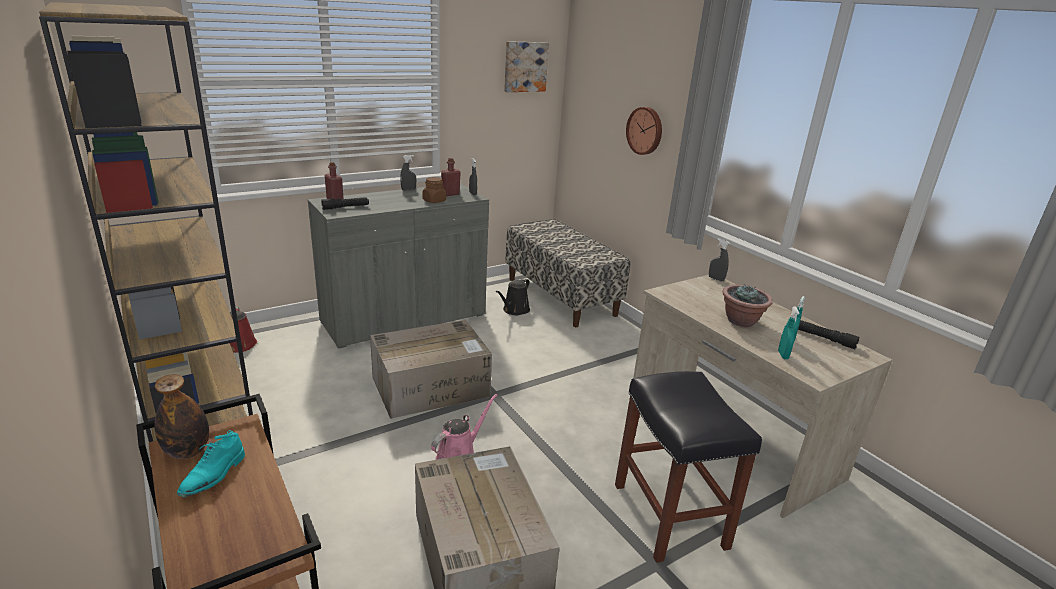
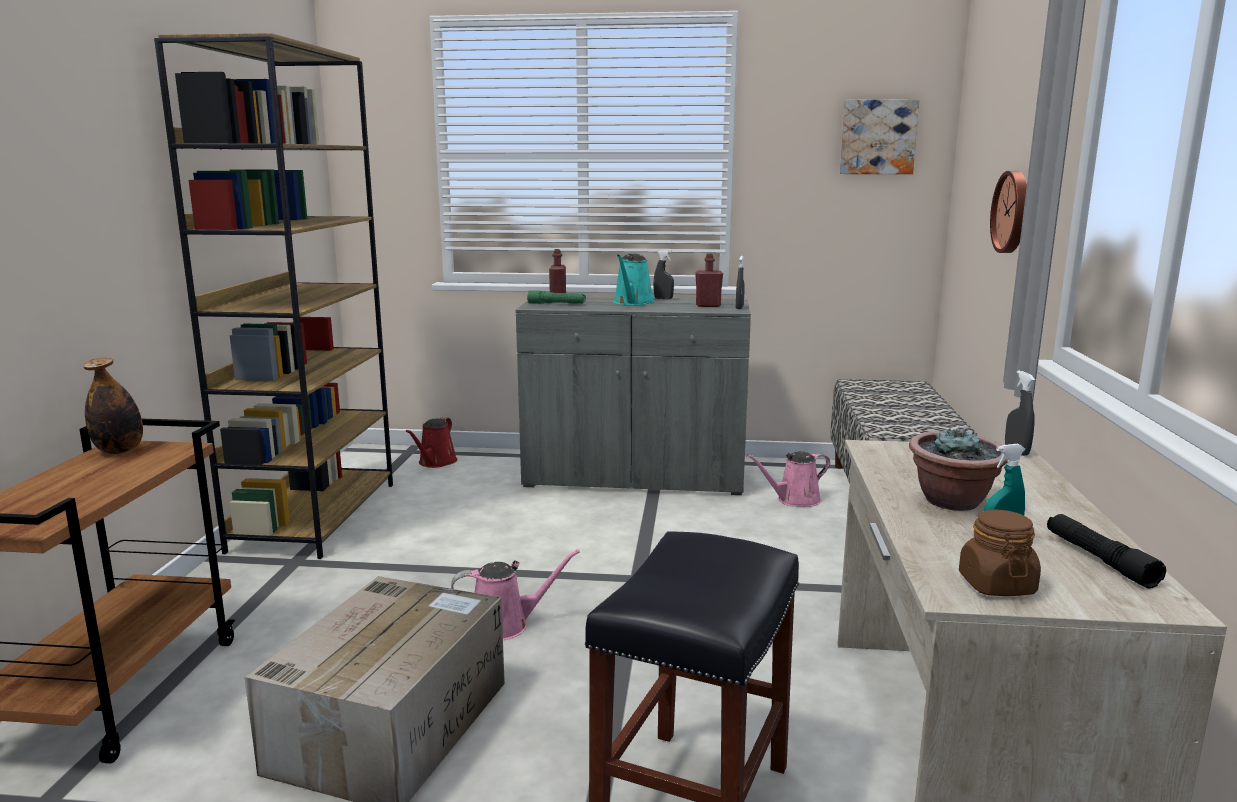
camera: 40 degrees right, 10 degrees down
turquoise shoe [177,430,245,497] -> none
black flashlight [321,197,369,210] -> green flashlight [527,290,586,304]
cardboard box [370,320,492,419] -> none
brown jar [422,177,446,203] -> brown jar moved to [959,510,1041,596]
black watering can [496,278,530,315] -> pink watering can [747,452,830,507]
turquoise spray bottle [778,307,799,359] -> none
none -> turquoise watering can [613,254,655,305]

